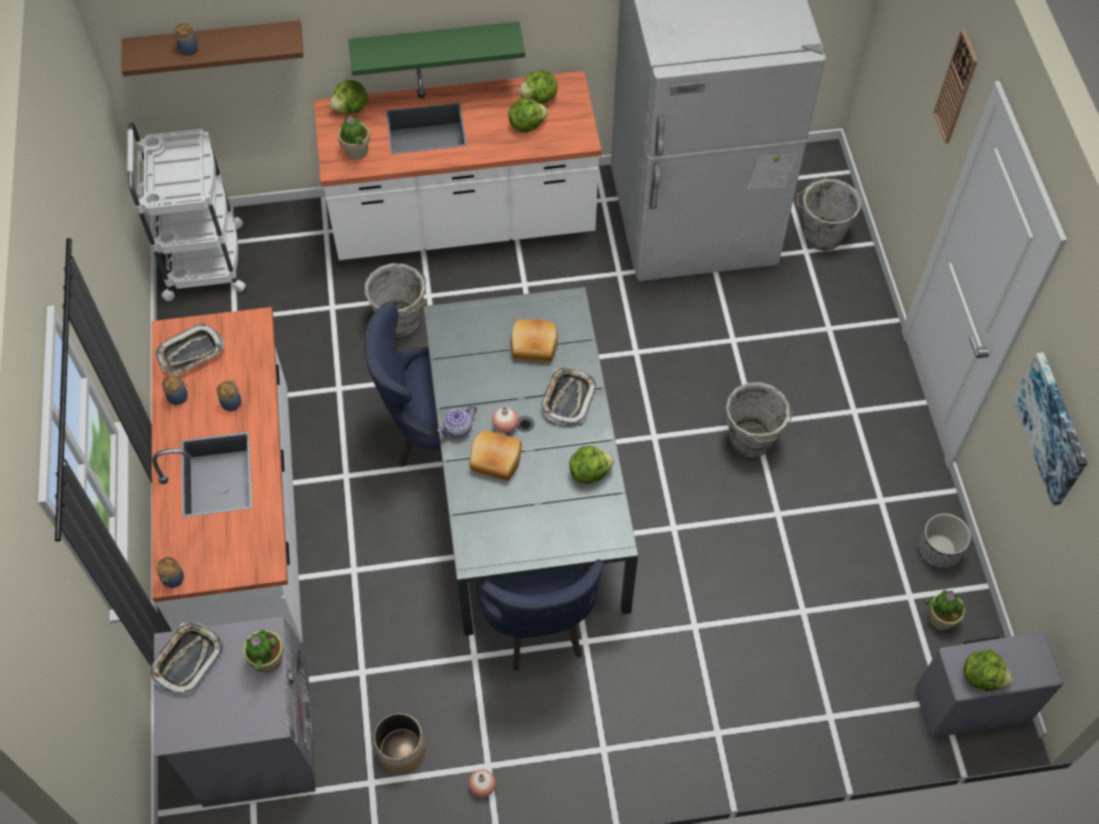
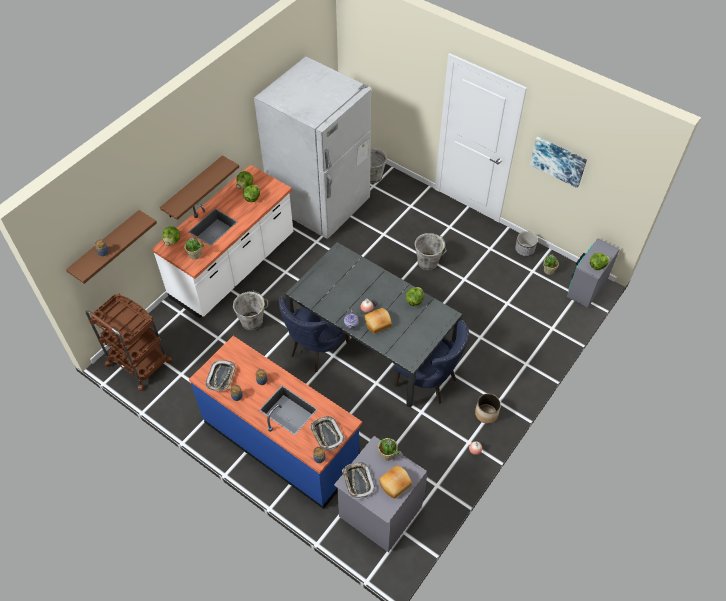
camera: 45 degrees left, 5 degrees down
white cart [127,123,246,301] -> brown cart [86,294,173,391]
white counter [152,307,302,643] -> blue counter [189,336,362,509]
green shelf [349,22,525,76] -> brown shelf [160,155,239,220]
planter [373,713,425,773] -> planter moved to [475,394,501,424]
bread [510,319,558,362] -> bread moved to [379,465,412,499]
tray [541,367,596,424] -> tray moved to [310,416,345,451]
wall clock [934,29,978,143] -> none

